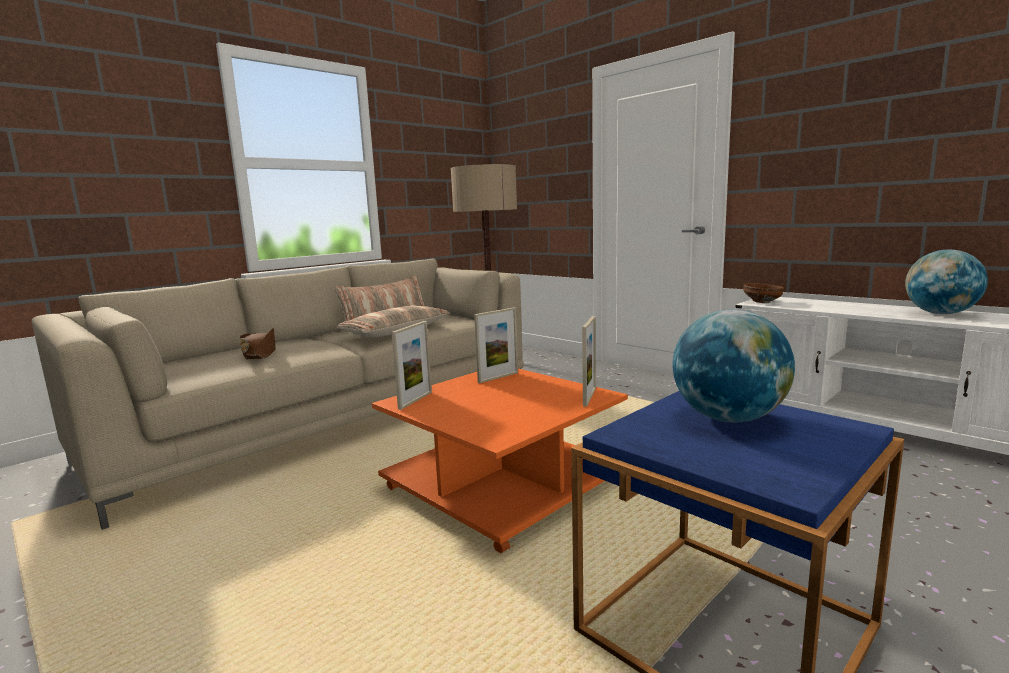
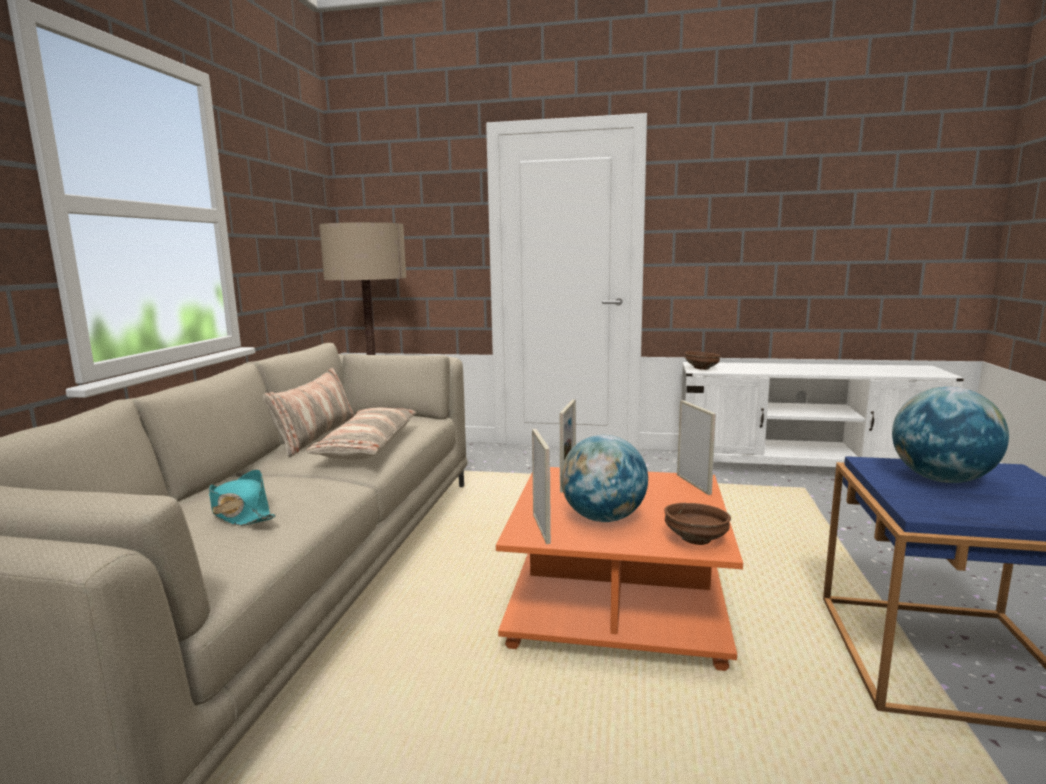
camera: 35 degrees left, 0 degrees up
brown hat [240,328,276,359] -> turquoise hat [209,469,276,526]
globe [905,250,988,314] -> globe moved to [561,435,648,522]
none -> brown bowl [664,503,731,545]

